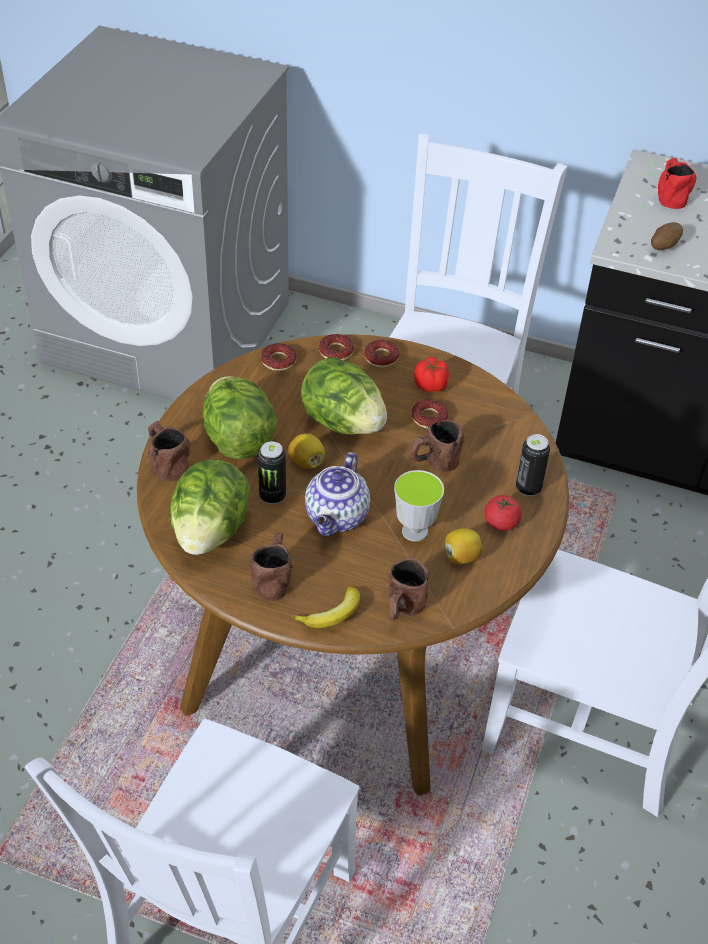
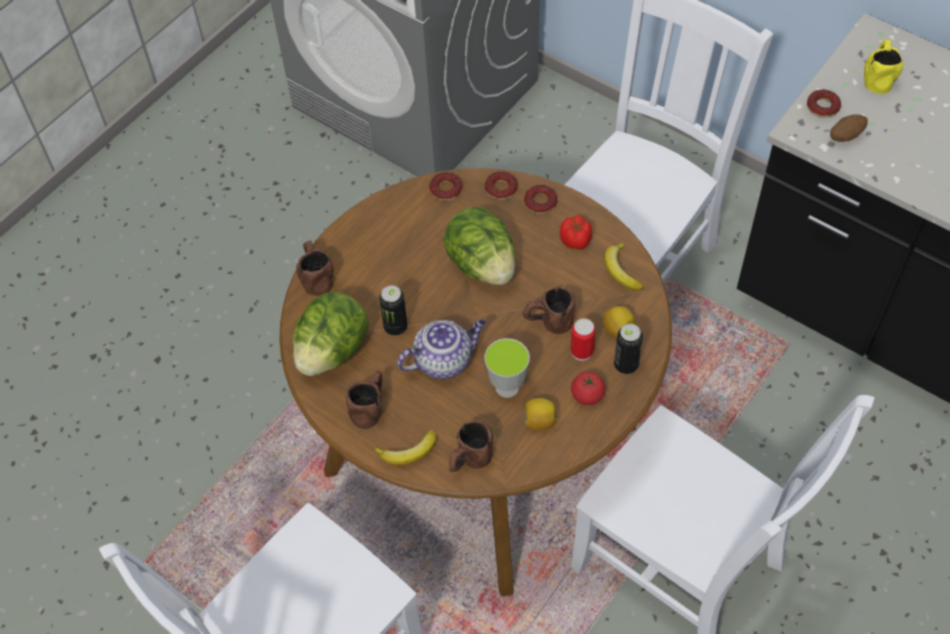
camera: 20 degrees right, 10 degrees up
lettuce [203,376,277,459] -> none
lemon [288,434,325,469] -> lemon moved to [602,306,636,339]
teapot [305,452,370,536] -> teapot turned 150 degrees counterclockwise [397,319,486,379]
donut [412,399,449,429] -> donut moved to [807,89,841,118]
red mug [658,157,697,209] -> yellow mug [864,40,903,94]
none -> can [571,318,596,361]
none -> banana [604,242,643,291]

